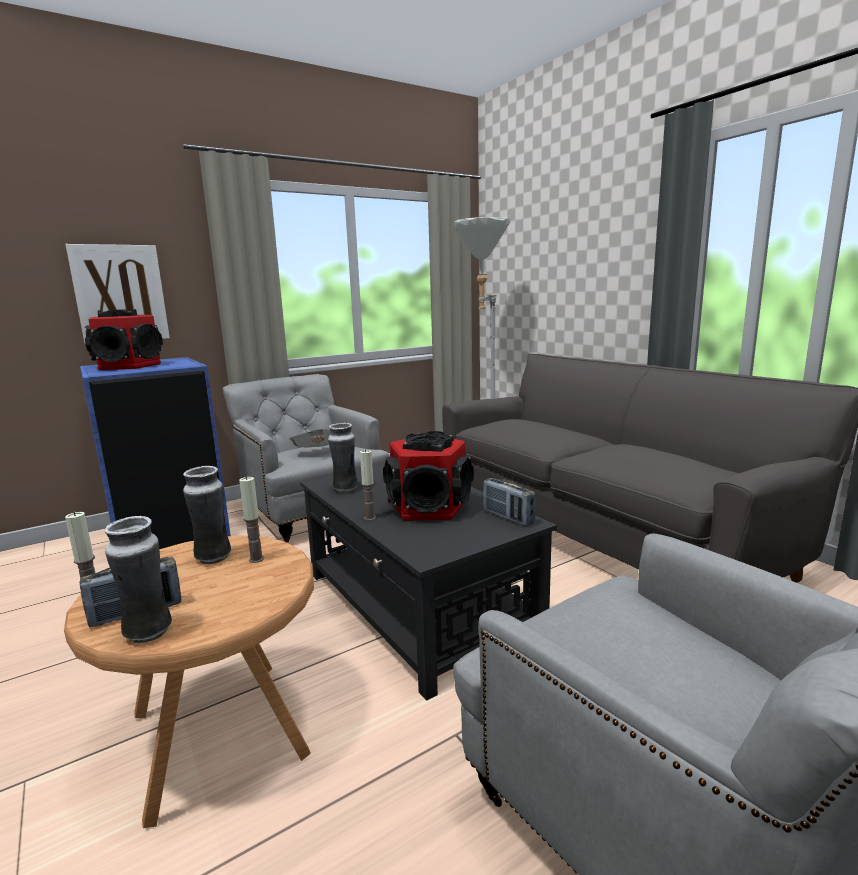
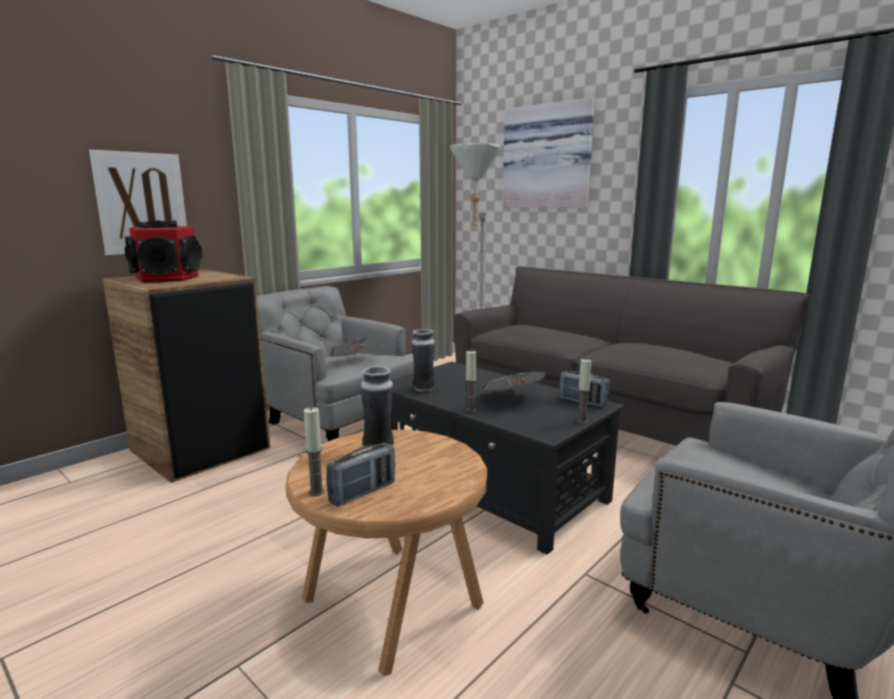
camera: 15 degrees left, 0 degrees up
blue cabinet [80,357,231,549] -> brown cabinet [103,269,270,483]
vase [104,516,172,643] -> none
candle [239,477,264,563] -> candle moved to [576,359,591,424]
speaker [383,431,474,520] -> newspaper [480,371,545,390]
none -> picture [502,97,595,208]

